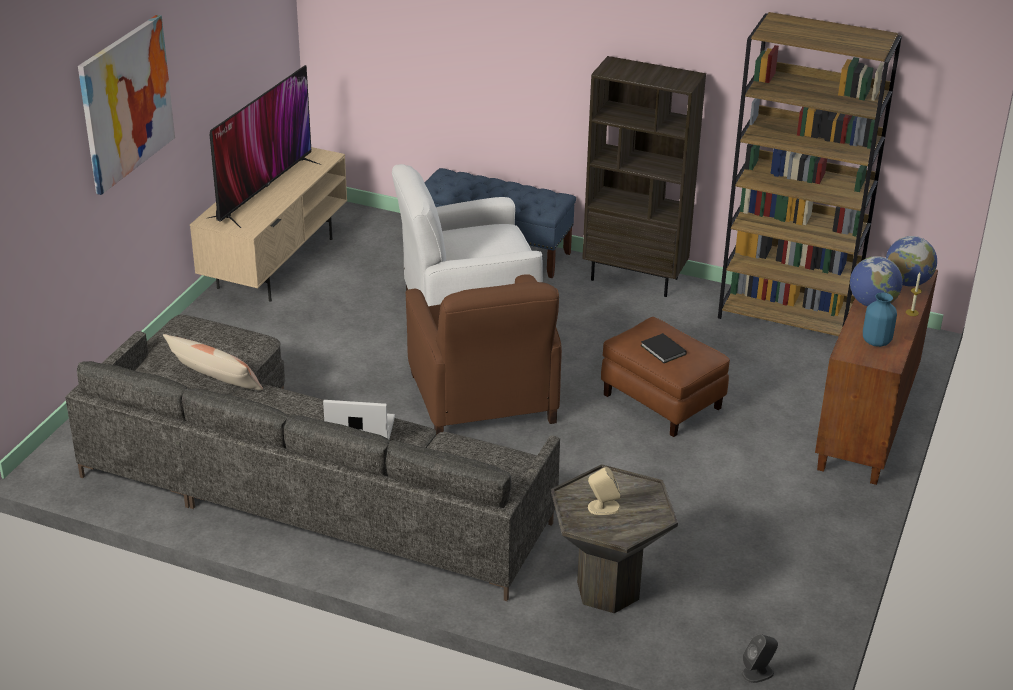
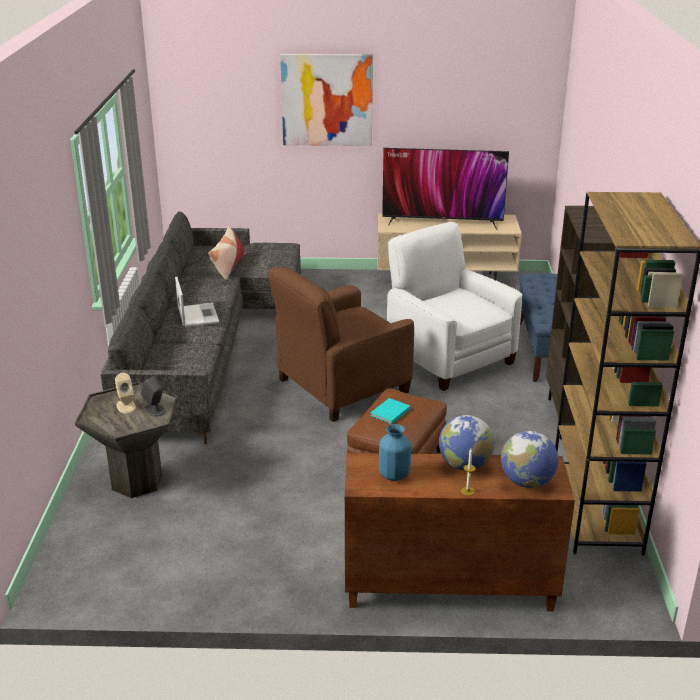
camera: 70 degrees right, 5 degrees down
black book [641,333,687,363] -> turquoise book [370,398,410,424]
grey speaker [741,634,778,683] -> grey speaker moved to [141,376,166,417]

